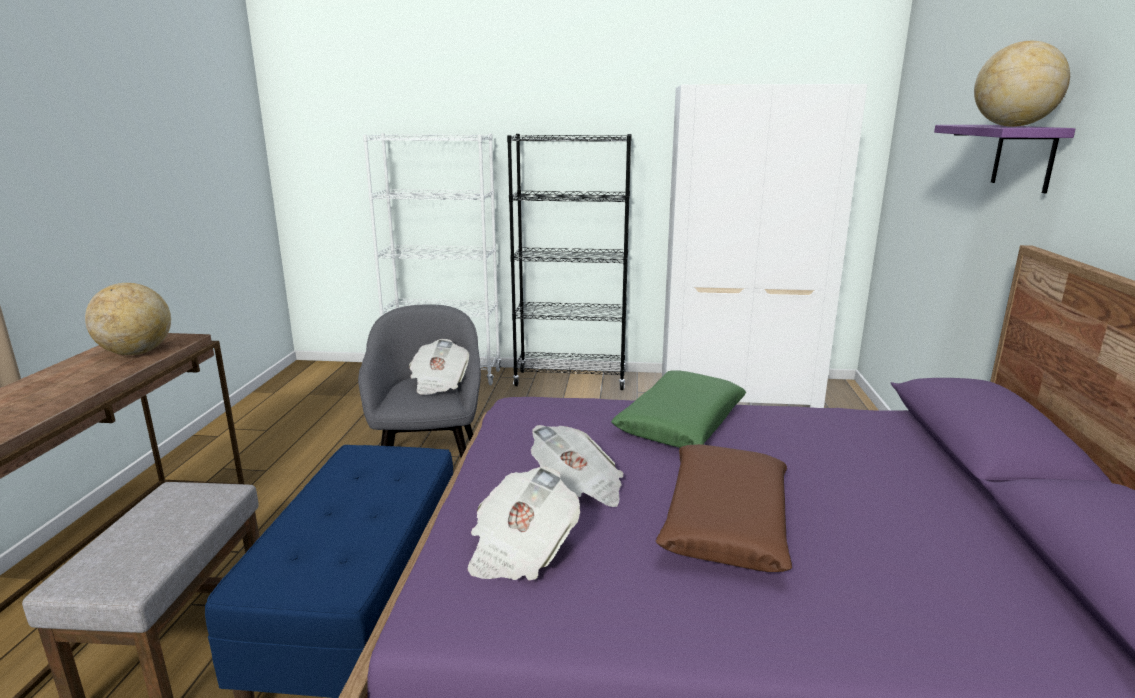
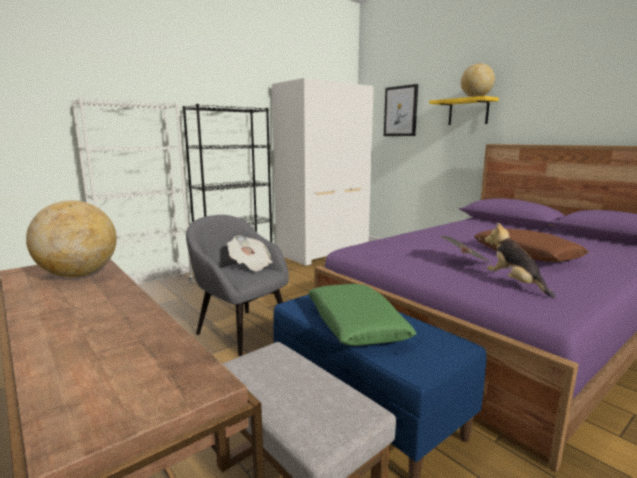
camera: 45 degrees left, 5 degrees down
newspaper [468,467,580,581] -> plush toy [485,223,556,298]
green pillow [611,371,746,448] -> green pillow moved to [308,284,416,346]
purple shelf [934,125,1076,194] -> yellow shelf [429,96,499,125]
none -> picture [384,84,418,136]

